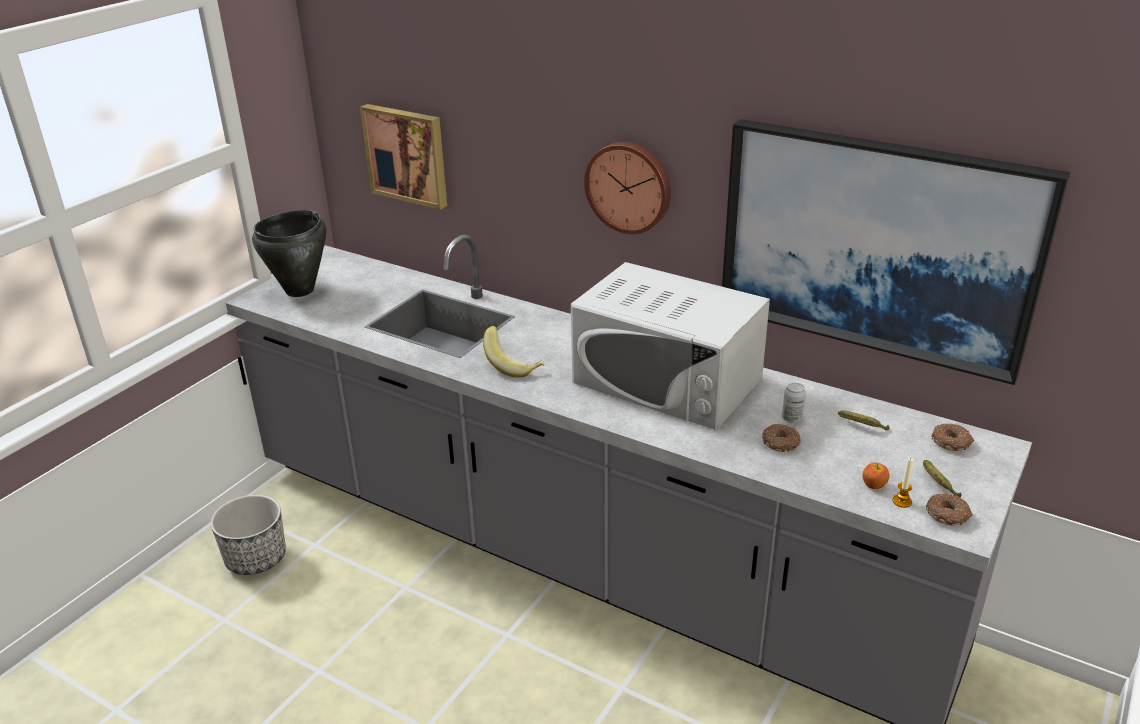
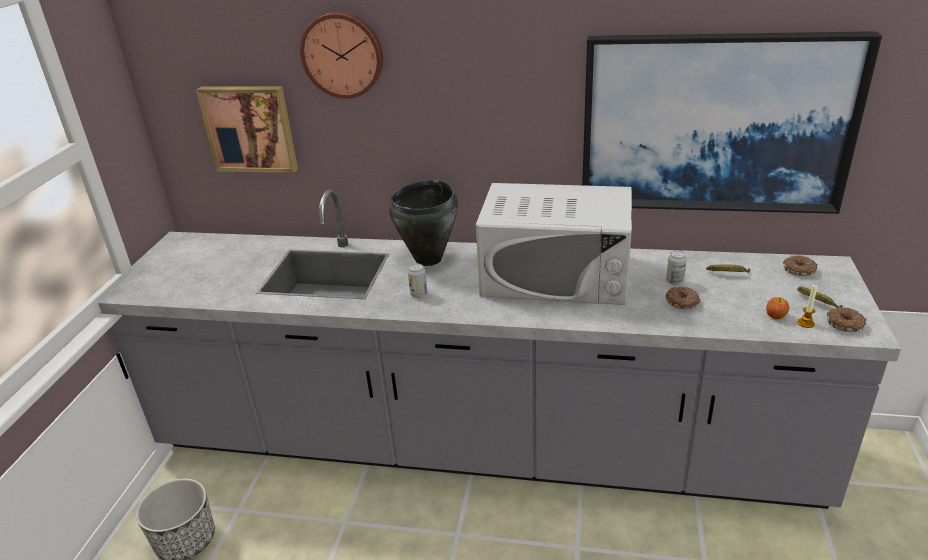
camera: 20 degrees left, 0 degrees up
black cooking pot [252,210,326,297] -> black cooking pot moved to [389,179,458,266]
banana [483,326,544,378] -> can [408,264,427,298]
wall clock [584,142,671,234] -> wall clock moved to [300,12,383,99]

